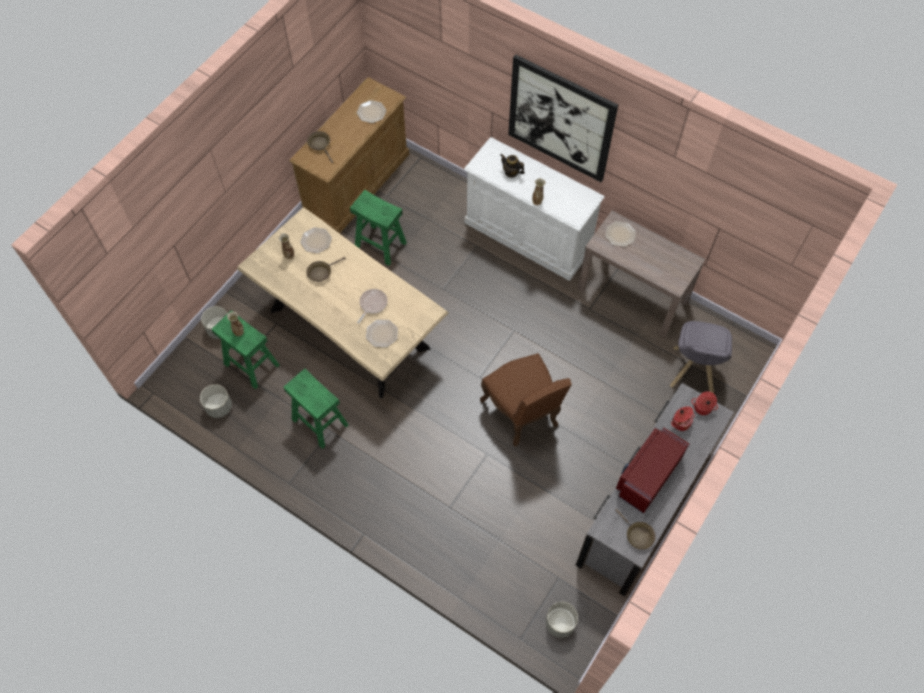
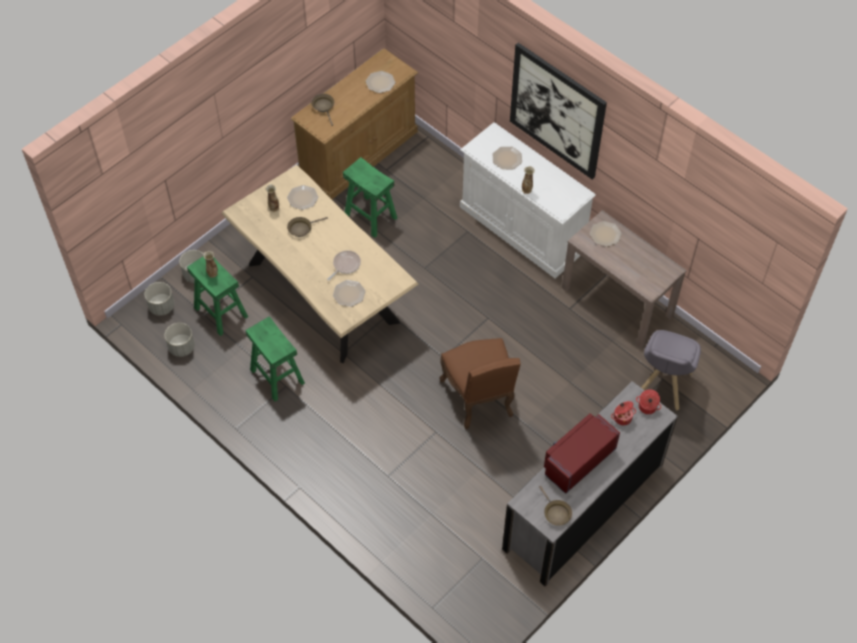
camera: 10 degrees right, 5 degrees down
teapot [501,154,525,178] -> plate [492,147,522,170]
grey planter [546,602,578,638] -> grey planter moved to [145,282,174,316]

